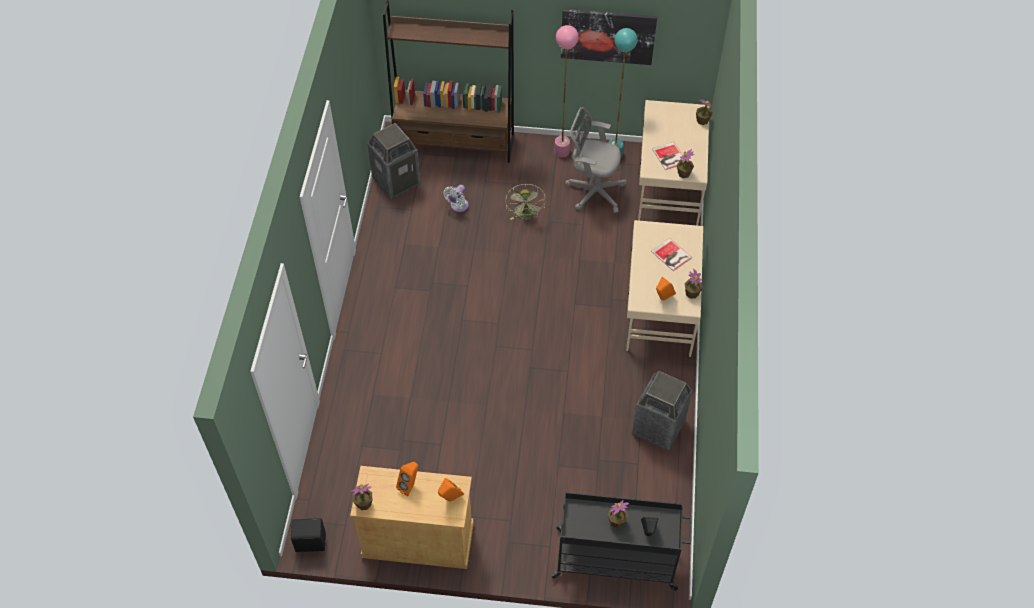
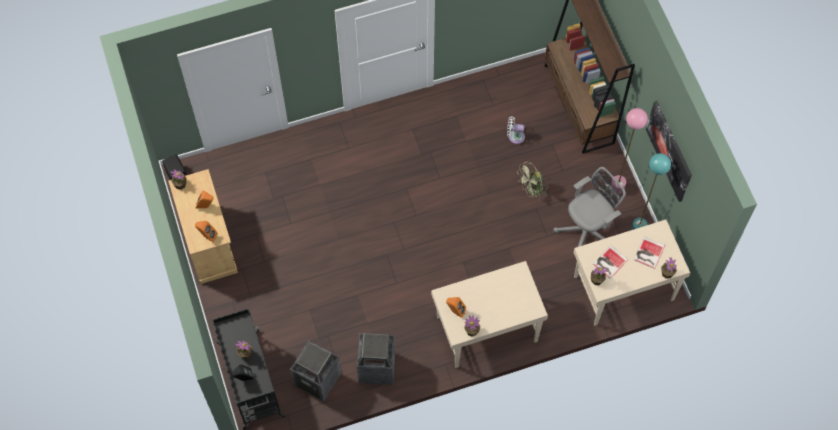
camera: 65 degrees right, 10 degrees up
trash can [367,123,421,200] -> trash can moved to [290,340,341,402]
grey office chair [565,107,626,213] -> grey office chair turned 60 degrees clockwise [553,167,626,247]
book [651,238,692,271] -> book moved to [634,236,665,269]

